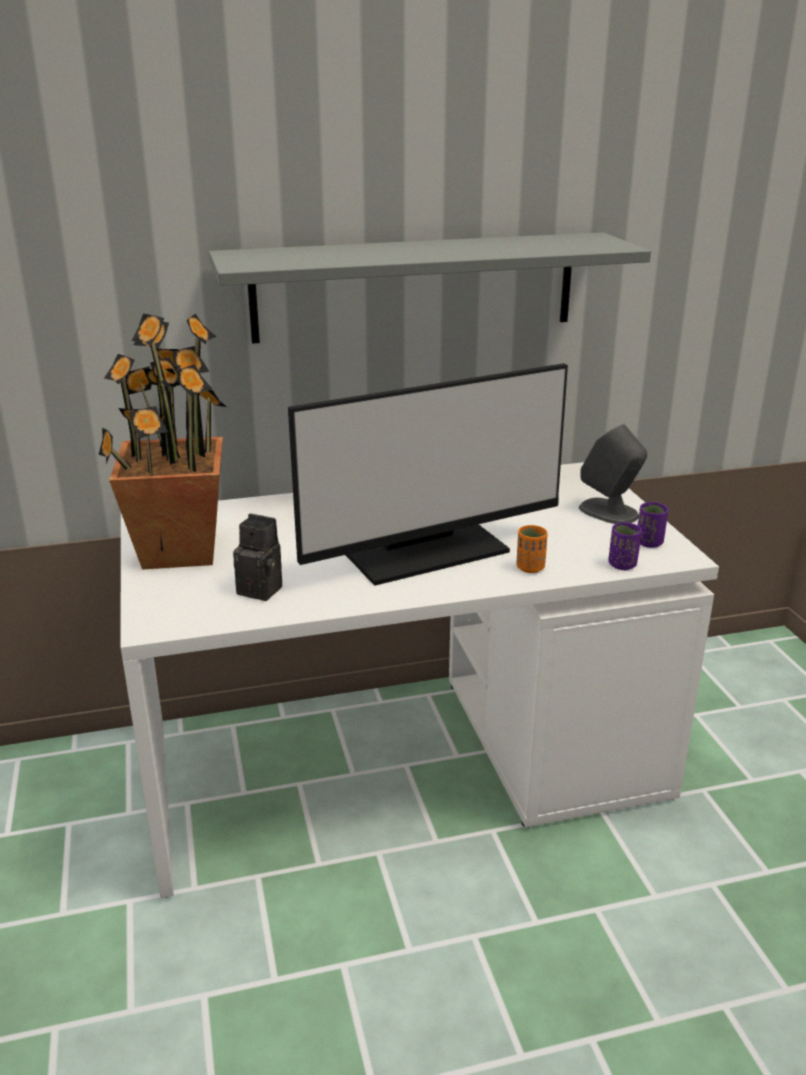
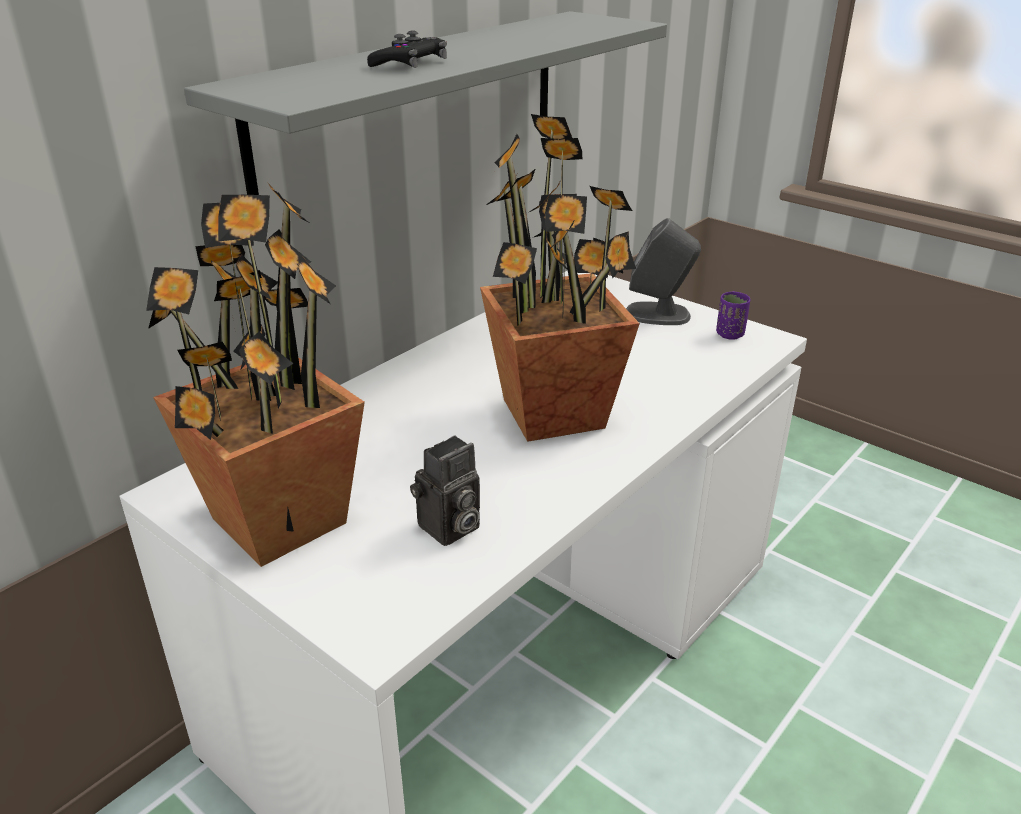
camera: 35 degrees left, 5 degrees up
camera [233,513,282,601] -> camera turned 150 degrees clockwise [410,435,480,546]
monitor [288,363,568,586] -> potted plant [480,114,640,442]
orange cup [517,525,548,573] -> none
purple cup [608,522,642,570] -> none
none -> black game controller [367,30,447,68]

